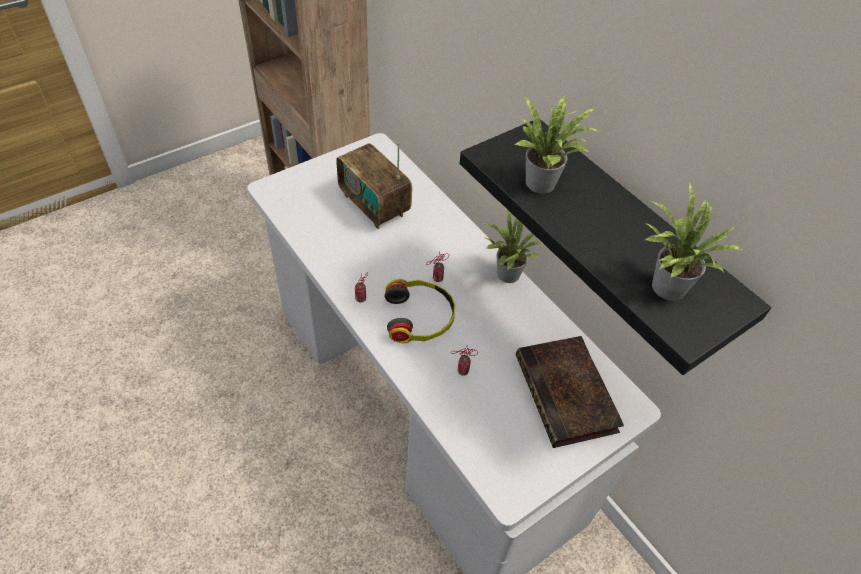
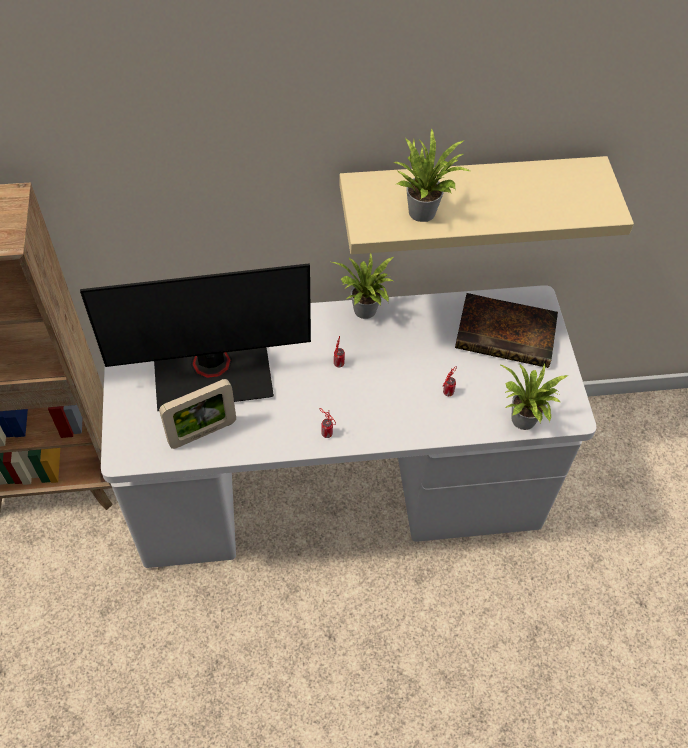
camera: 60 degrees left, 5 degrees up
radio [336,142,412,229] -> monitor [80,263,311,411]
headphones [385,279,456,343] -> none
black shelf [459,119,771,375] -> beige shelf [339,156,634,254]
potted plant [645,182,744,301] -> potted plant moved to [499,364,568,430]
none -> picture frame [159,379,236,449]

